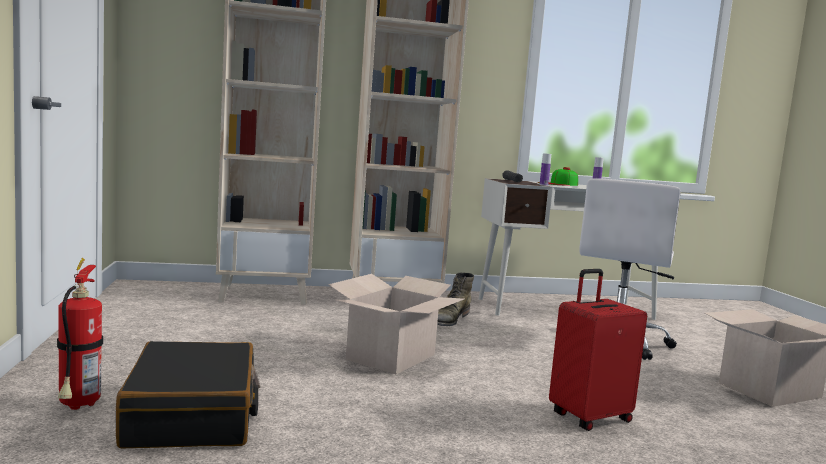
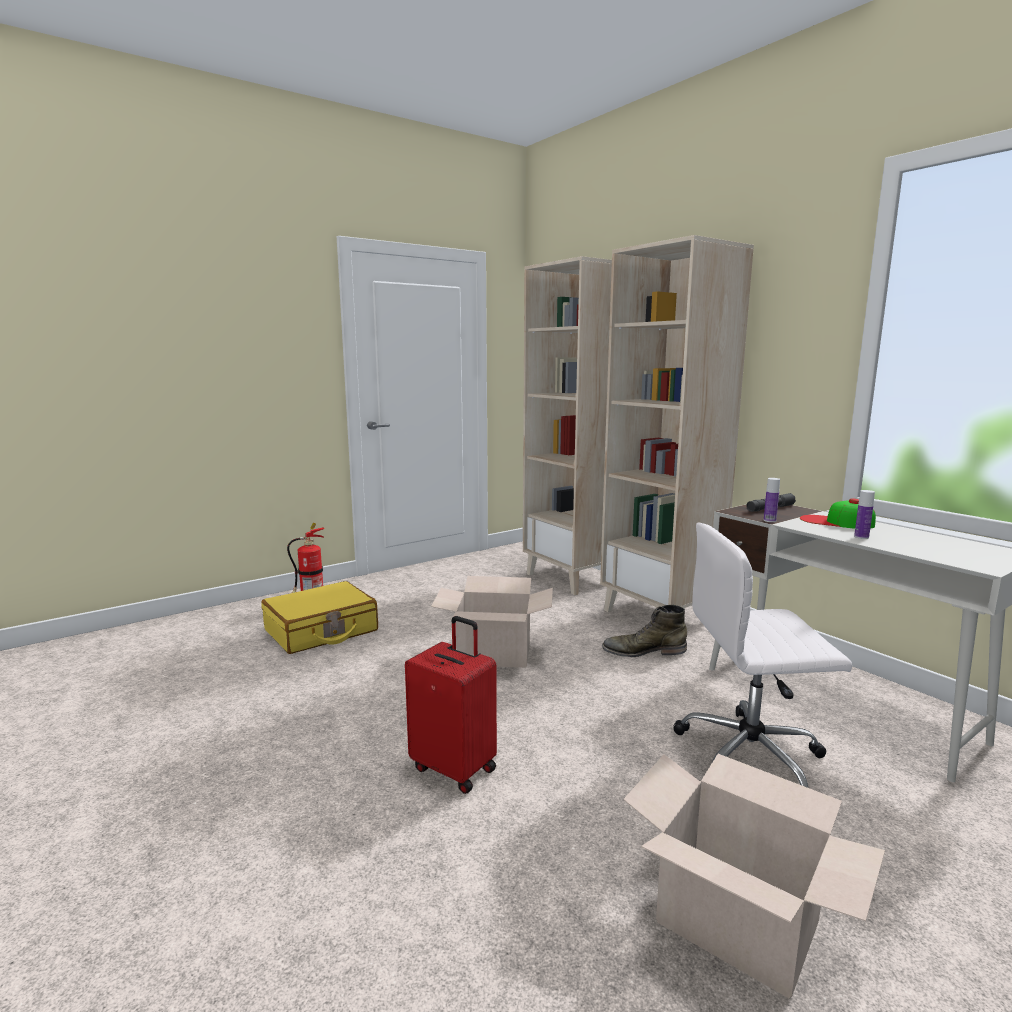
camera: 65 degrees right, 5 degrees up
black suitcase [116,341,260,448] -> yellow suitcase [261,581,378,654]

